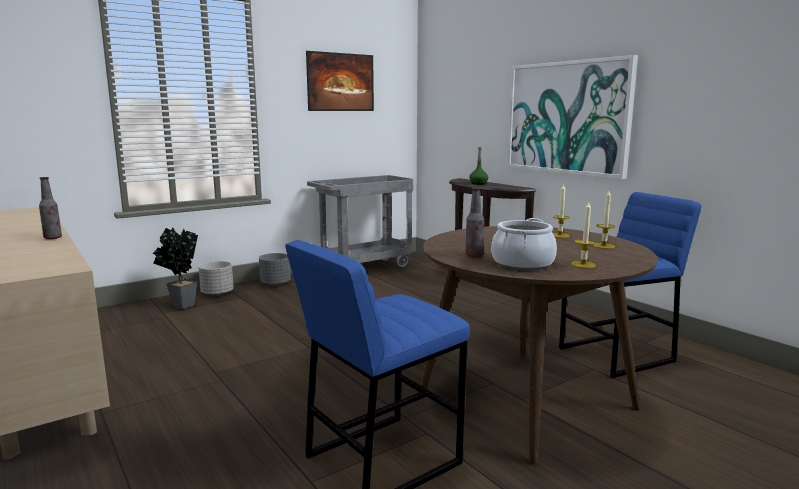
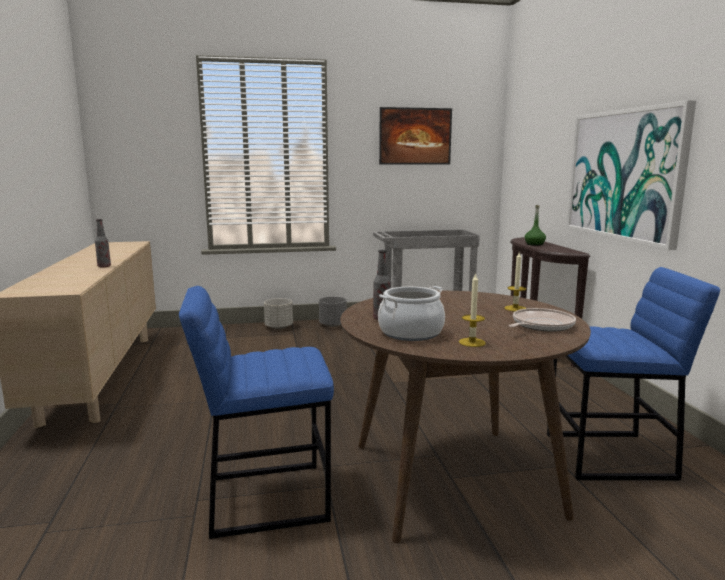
camera: 25 degrees right, 0 degrees up
potted plant [153,227,198,310] -> none
candle [593,191,615,249] -> frying pan [509,308,576,332]

